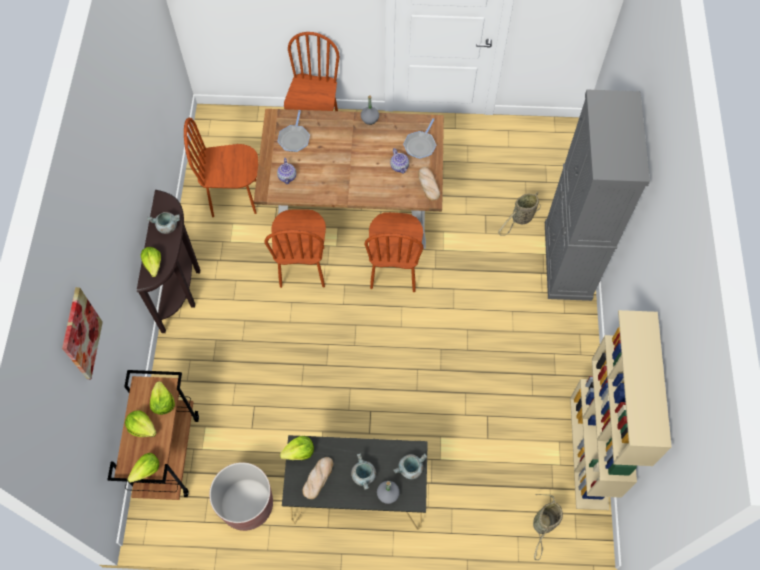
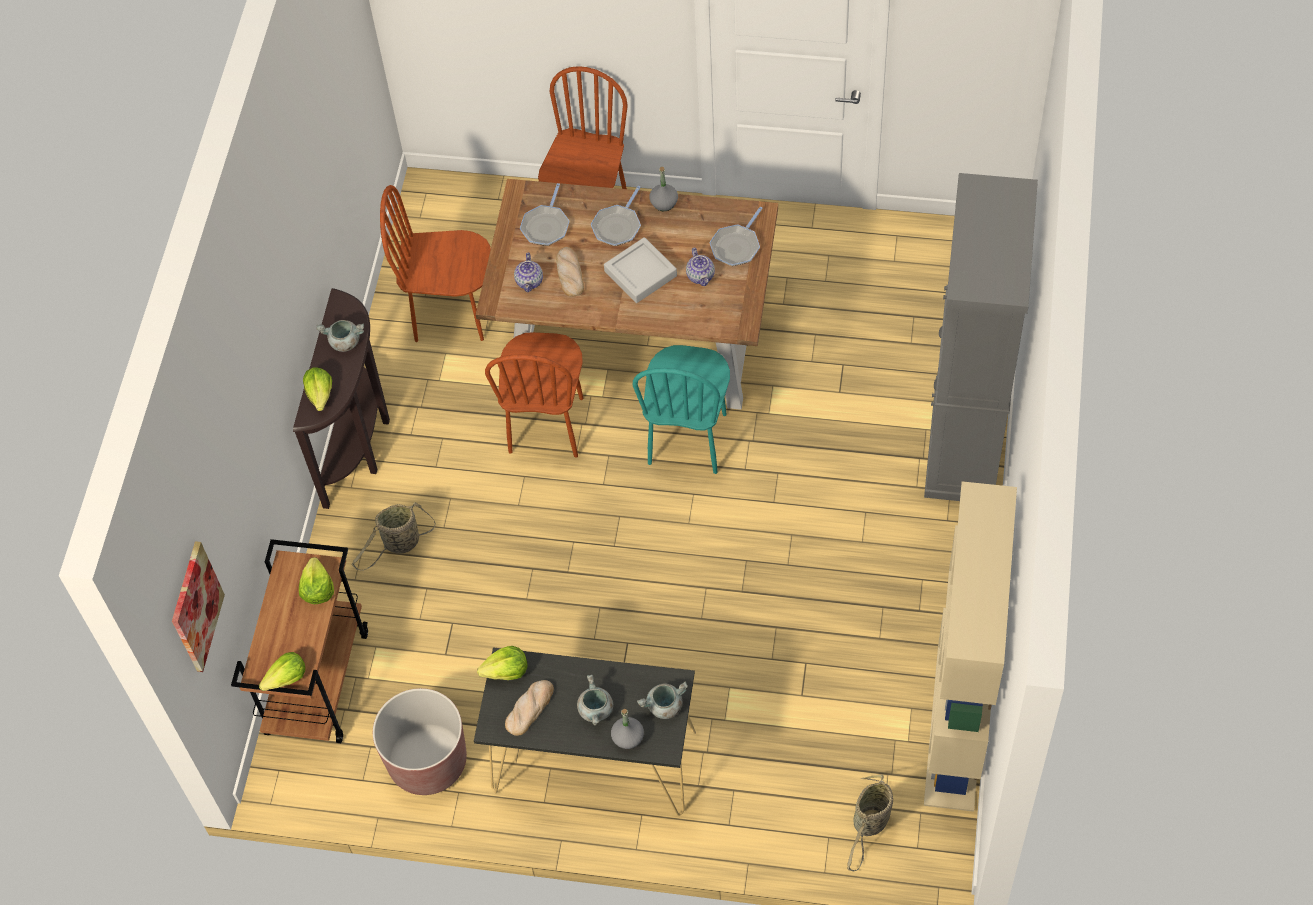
camera: 10 degrees right, 5 degrees down
picture [62,287,103,379] -> picture moved to [172,541,225,672]
lettuce [125,410,157,437] -> none
brown chair [365,212,423,292] -> turquoise chair [633,345,730,474]
bread [418,167,440,201] -> bread moved to [556,247,584,297]
basket [498,192,541,236] -> basket moved to [352,502,436,571]
none -> frying pan [591,186,641,246]
none -> grey tray [604,237,677,303]

